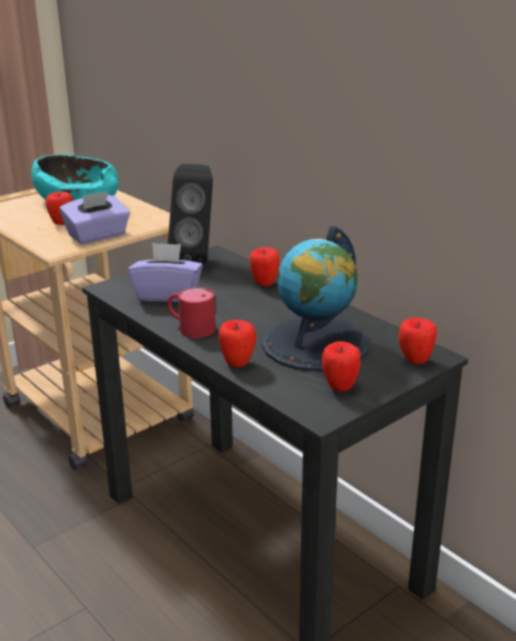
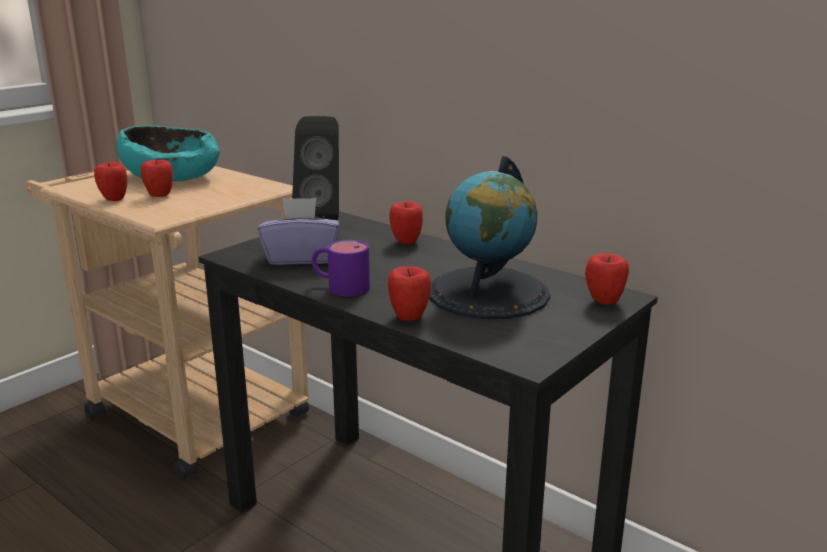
camera: 10 degrees left, 5 degrees down
purple tissue box [60,191,130,244] -> none
red mug [167,287,215,338] -> purple mug [312,240,370,297]
apple [322,341,361,392] -> apple moved to [94,162,127,201]

